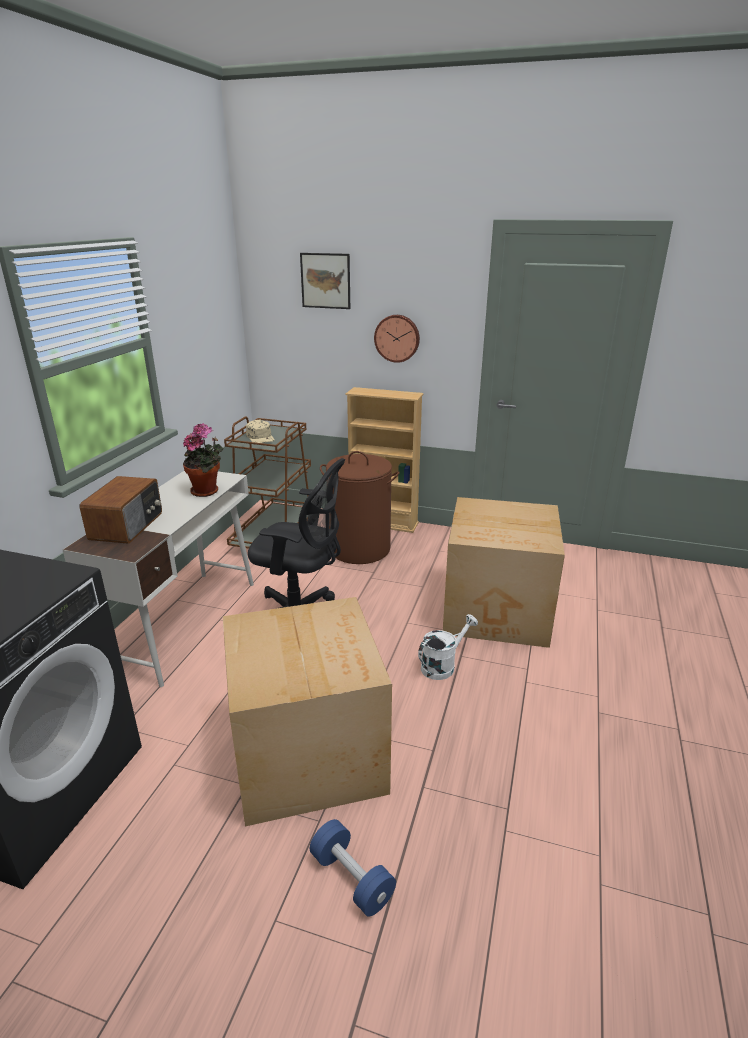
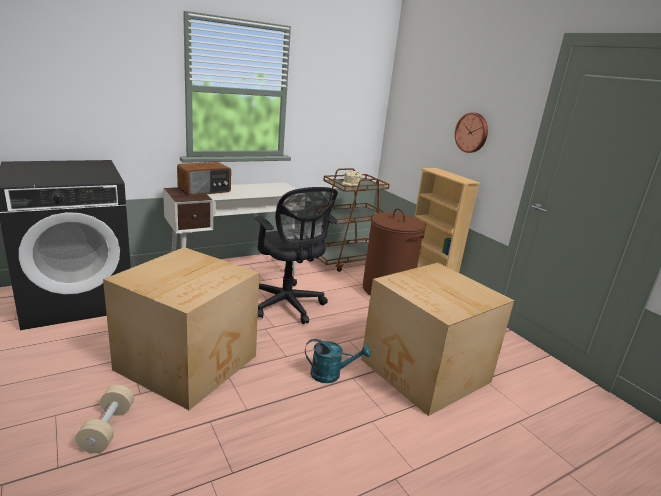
camera: 40 degrees right, 5 degrees down
potted plant [183,423,223,497] -> none
picture [300,253,350,309] -> none
blue dumbbell [310,819,396,917] -> beige dumbbell [75,385,134,453]
white watering can [418,614,478,680] -> turquoise watering can [305,339,371,383]

